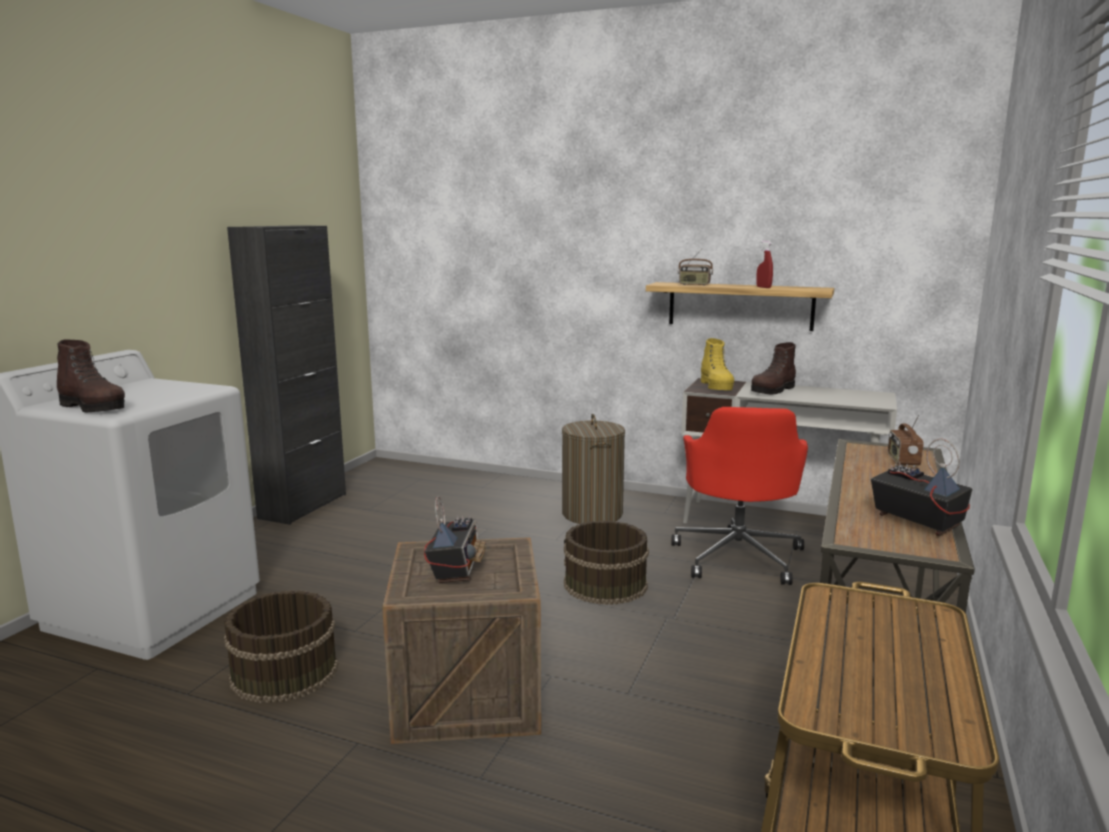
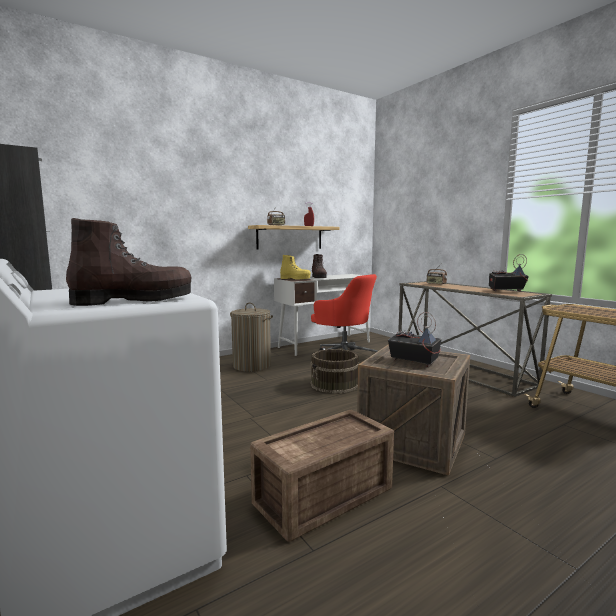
camera: 55 degrees left, 5 degrees down
brown bucket [224,590,338,703] -> crate [250,410,394,542]

